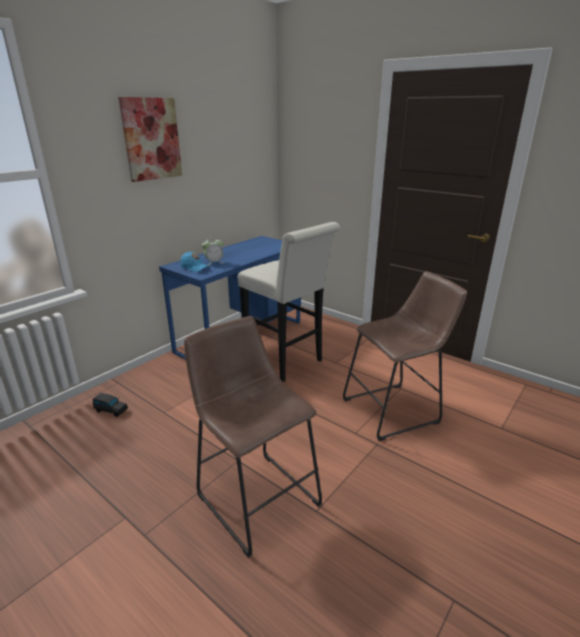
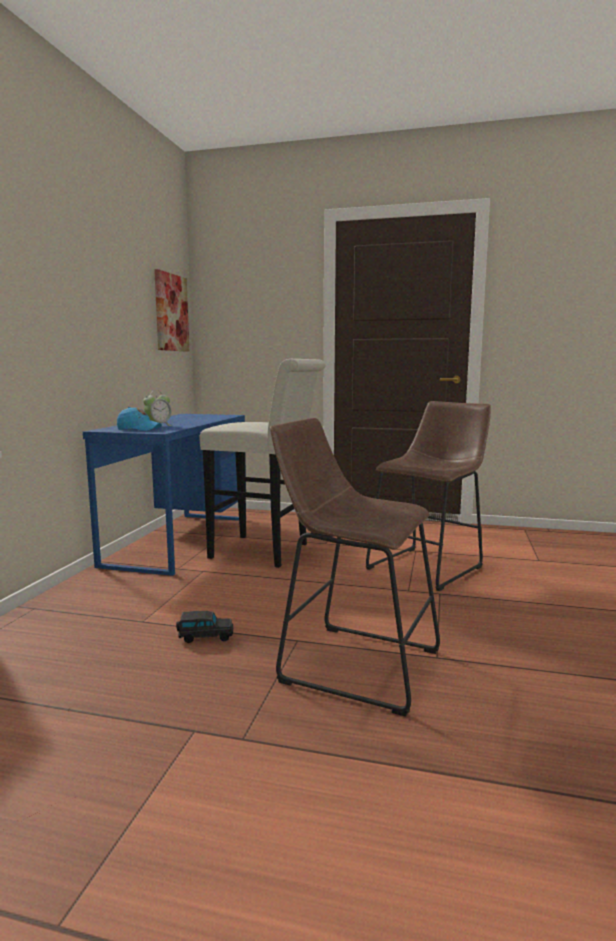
camera: 25 degrees left, 15 degrees down
black toy car [93,393,128,417] -> black toy car moved to [176,611,233,643]
picture [118,97,182,182] -> picture moved to [154,269,189,351]

